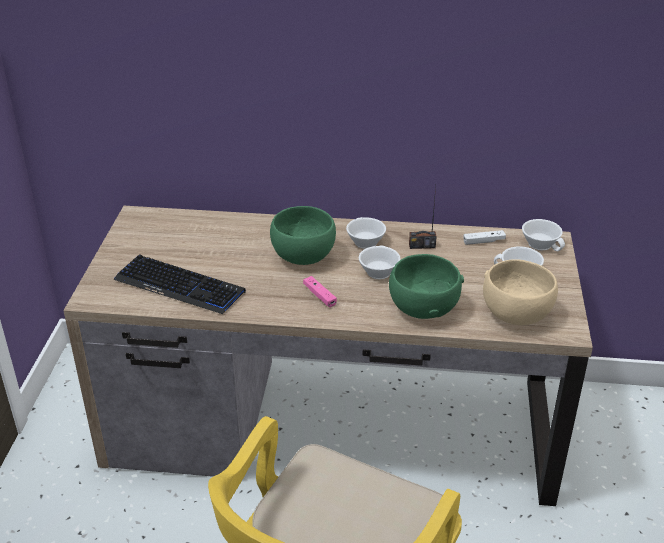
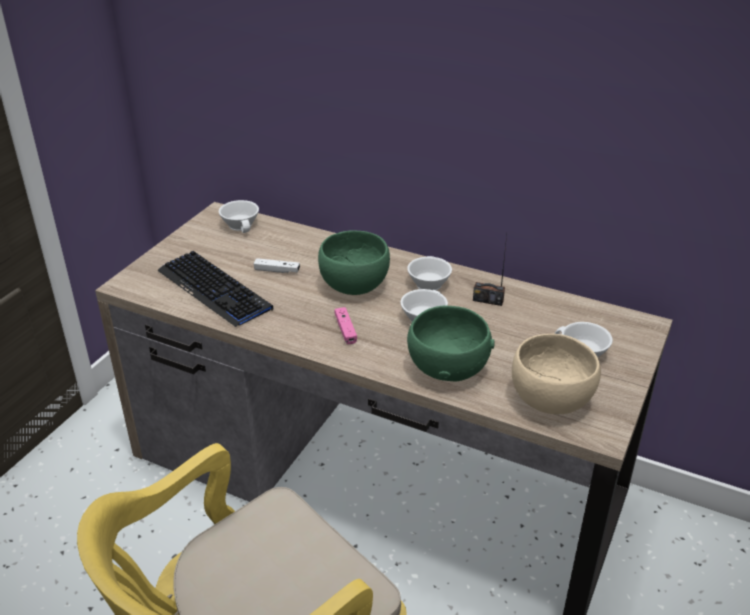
camera: 20 degrees right, 0 degrees up
white game controller [464,230,506,245] -> white game controller moved to [254,258,300,273]
white cup [522,219,565,251] -> white cup moved to [219,200,259,233]

